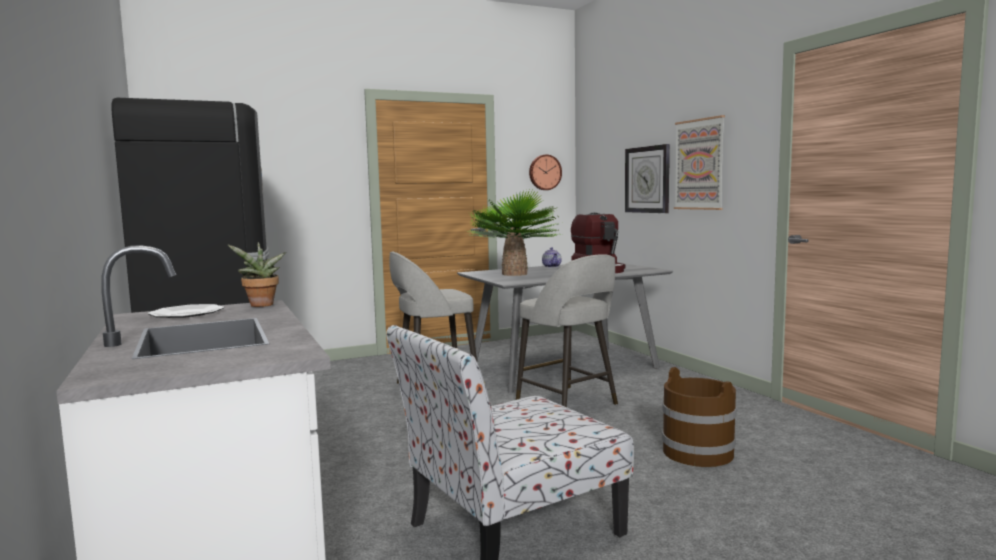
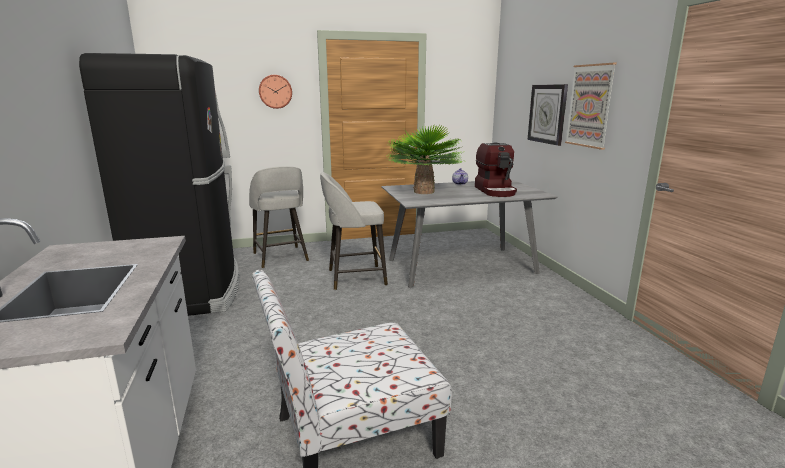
camera: 10 degrees right, 10 degrees up
plate [148,304,224,318] -> none
potted plant [228,242,286,307] -> none
grey stool [516,254,618,407] -> grey stool moved to [249,166,309,268]
wall clock [529,155,562,190] -> wall clock moved to [259,75,292,109]
brown bucket [662,367,737,467] -> none

